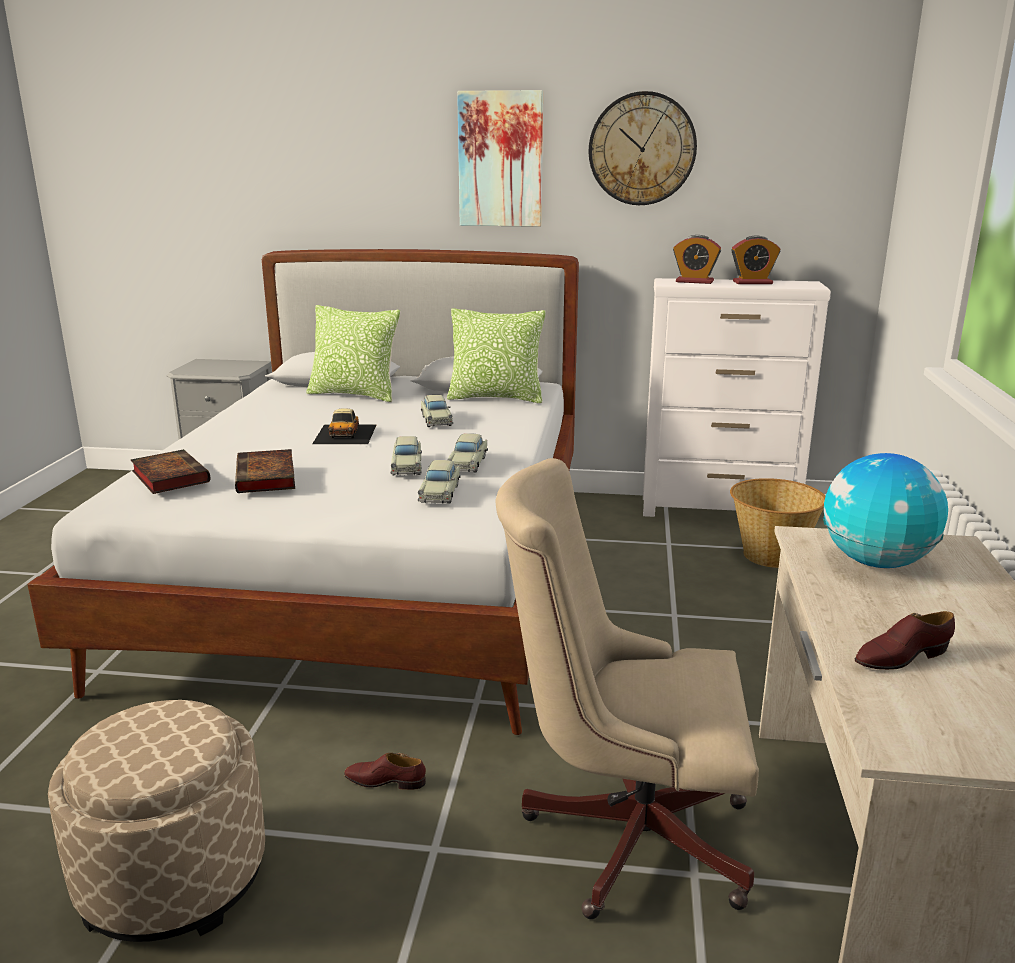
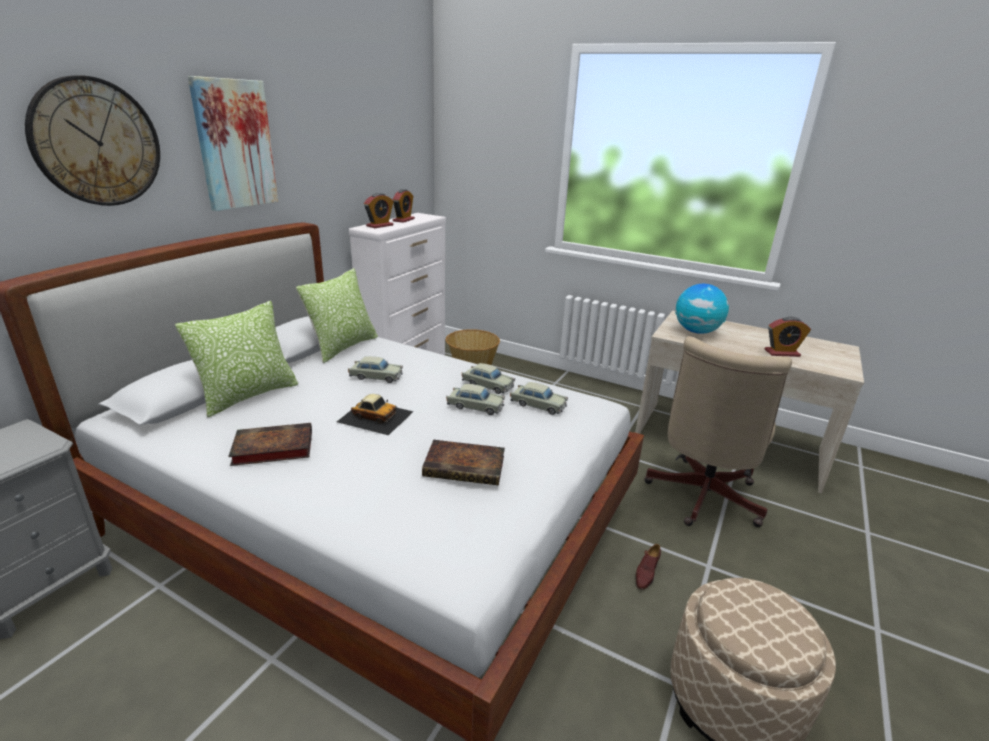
camera: 70 degrees left, 5 degrees up
book [131,449,211,494] -> book moved to [228,423,312,466]
wall clock [589,91,697,205] -> wall clock moved to [25,75,160,206]
brown shoe [855,611,955,670] -> alarm clock [765,317,811,357]

